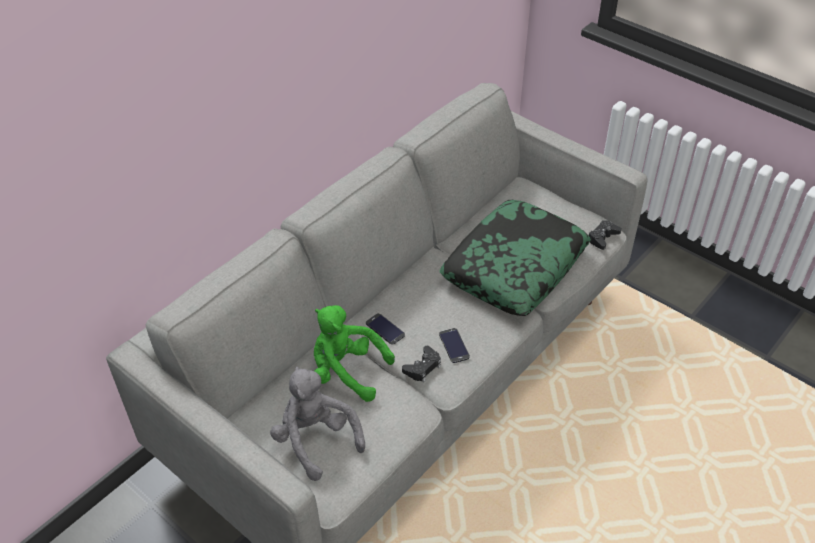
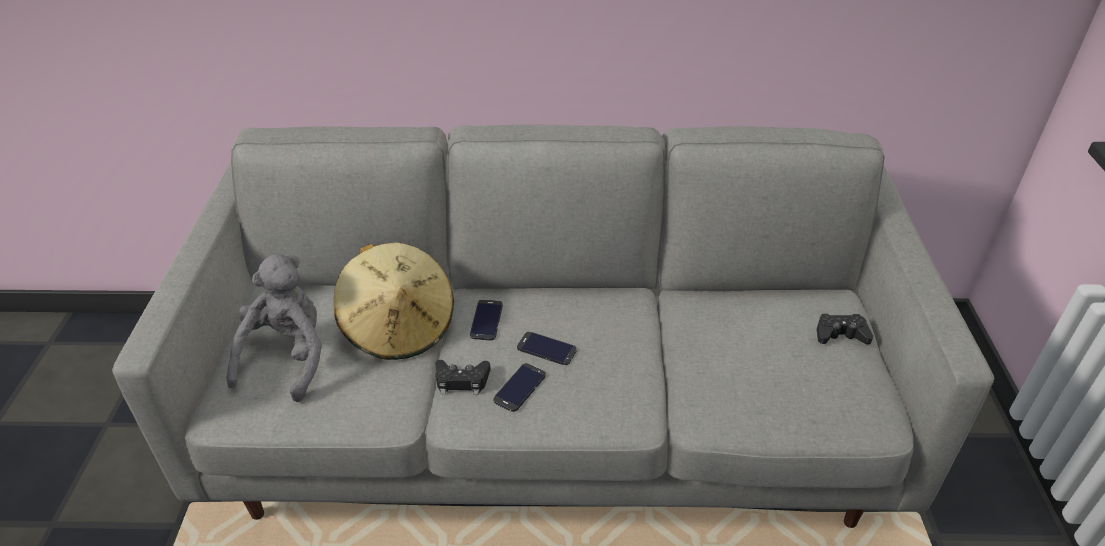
camera: 50 degrees right, 5 degrees down
green plush toy [314,305,395,402] -> beige hat [334,243,454,360]
pillow [439,200,591,316] -> none
black game controller [589,220,622,250] -> black game controller moved to [817,314,873,344]
none -> phone [517,332,577,365]

